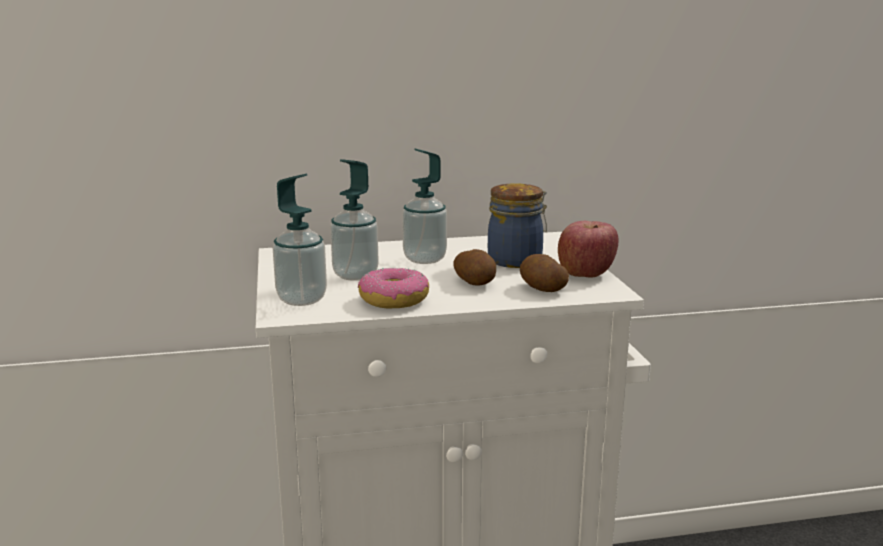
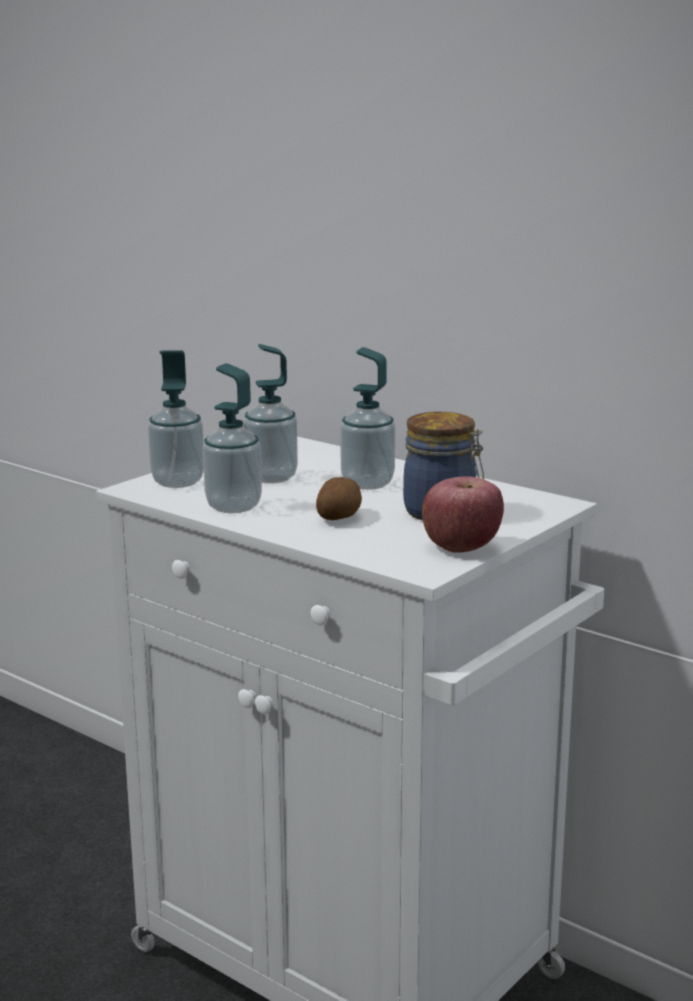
camera: 50 degrees right, 0 degrees up
donut [358,268,429,308] -> soap dispenser [203,363,262,513]
potato [520,254,569,292] -> none

